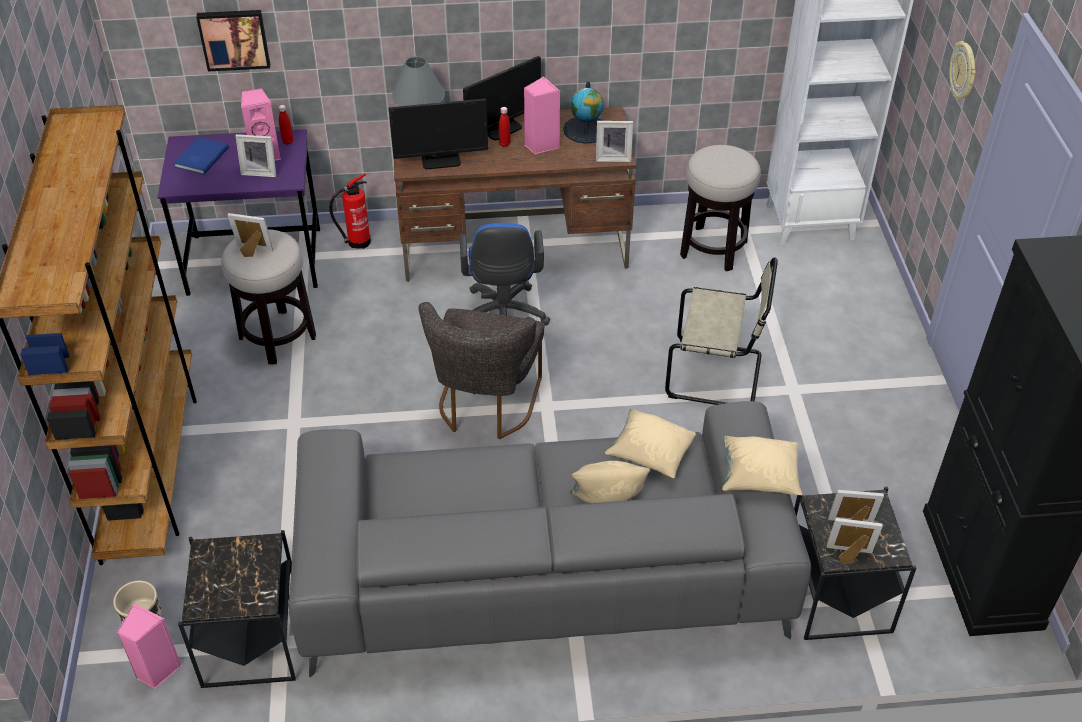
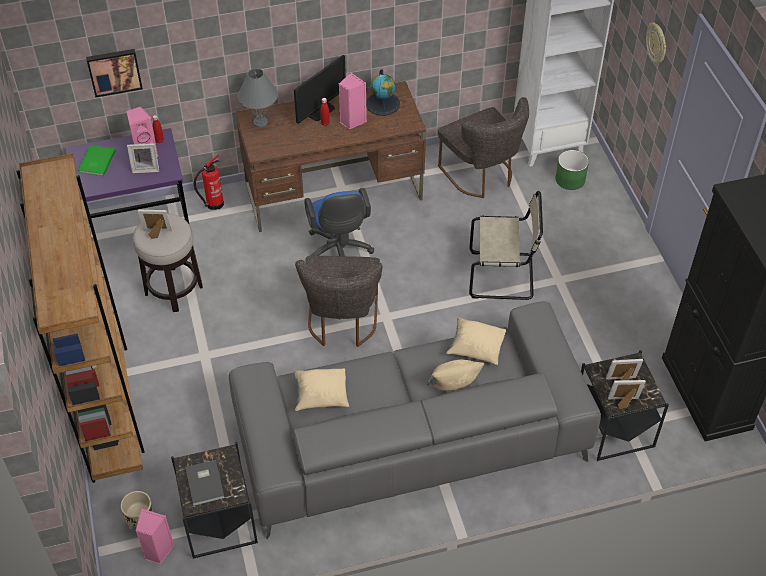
camera: 10 degrees left, 5 degrees up
blue book [174,137,229,175] -> green book [78,145,116,176]
monitor [389,99,488,169] -> none
picture frame [596,121,633,162] -> none
stool [680,145,761,271] -> grey chair [438,97,529,198]
beige pillow [722,436,802,495] -> beige pillow moved to [293,368,349,411]
none -> grey book [185,460,225,506]
none -> green planter [555,150,589,190]

